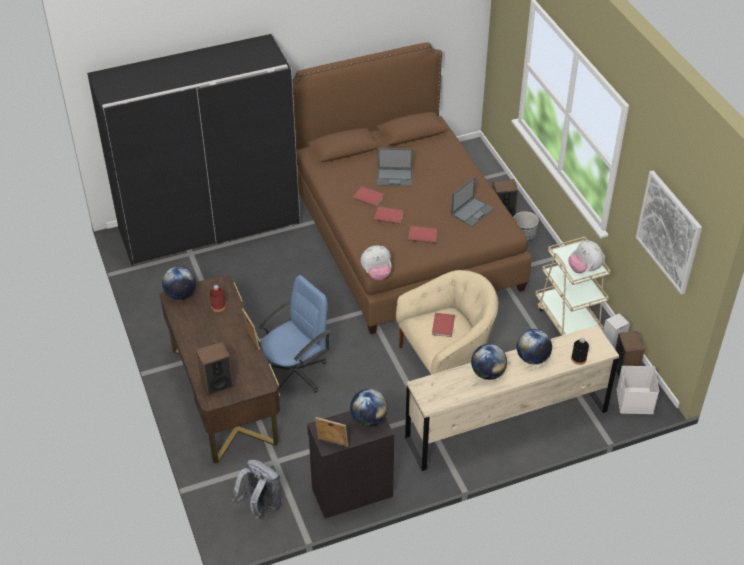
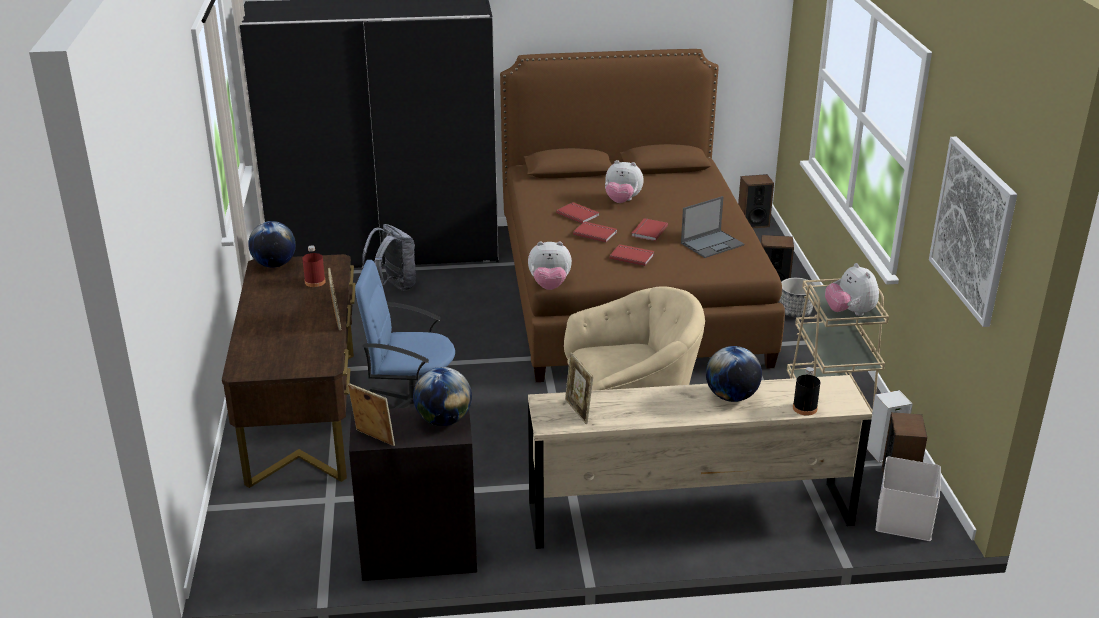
camera: 15 degrees right, 15 degrees down
speaker [196,341,234,396] -> speaker moved to [738,174,774,228]
grey backpack [232,460,281,520] -> grey backpack moved to [362,224,416,291]
blue office chair [259,275,331,393] -> blue office chair turned 150 degrees counterclockwise [355,260,455,409]
laptop [377,148,413,186] -> plush toy [605,160,644,203]
red book [432,313,455,337] -> red book moved to [632,218,668,241]
globe [471,344,507,380] -> none
none -> picture frame [565,353,593,424]

